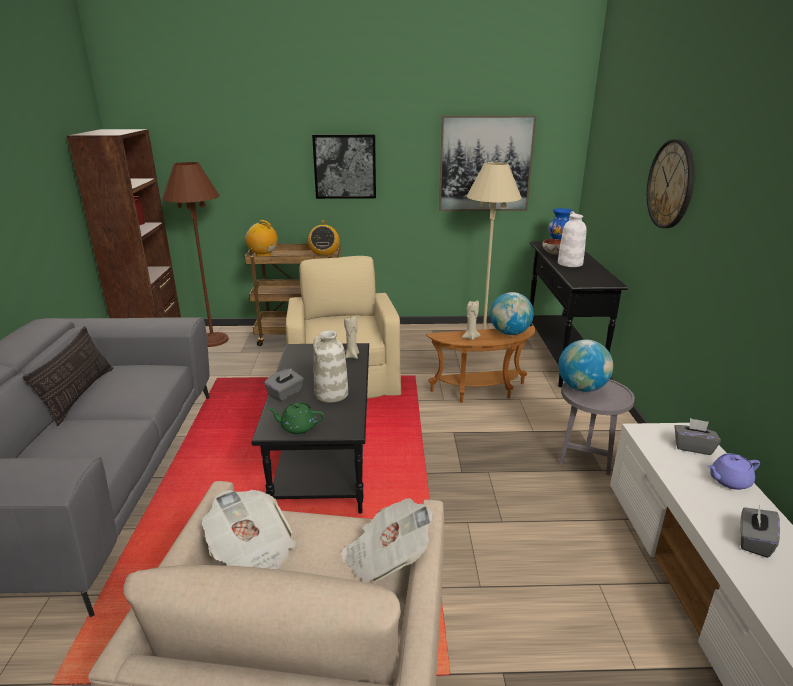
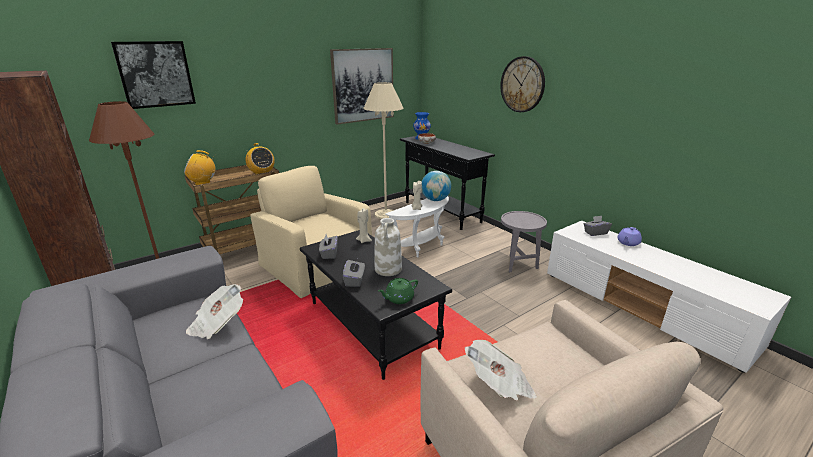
camera: 35 degrees left, 0 degrees up
pillow [23,326,113,426] -> none
picture [312,134,376,199] -> picture moved to [111,41,196,109]
newspaper [341,498,434,583] -> newspaper moved to [186,284,243,339]
brown side table [426,326,536,403] -> white side table [385,196,449,257]
white vase [558,211,587,267] -> none
globe [558,339,613,392] -> none
grey tissue box [740,504,780,558] -> grey tissue box moved to [319,234,338,259]

